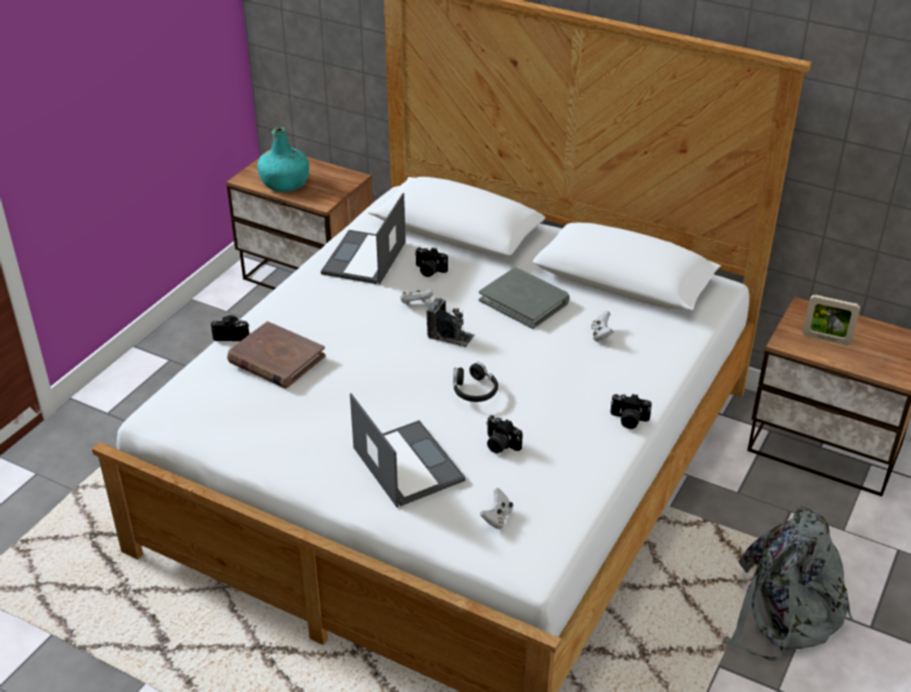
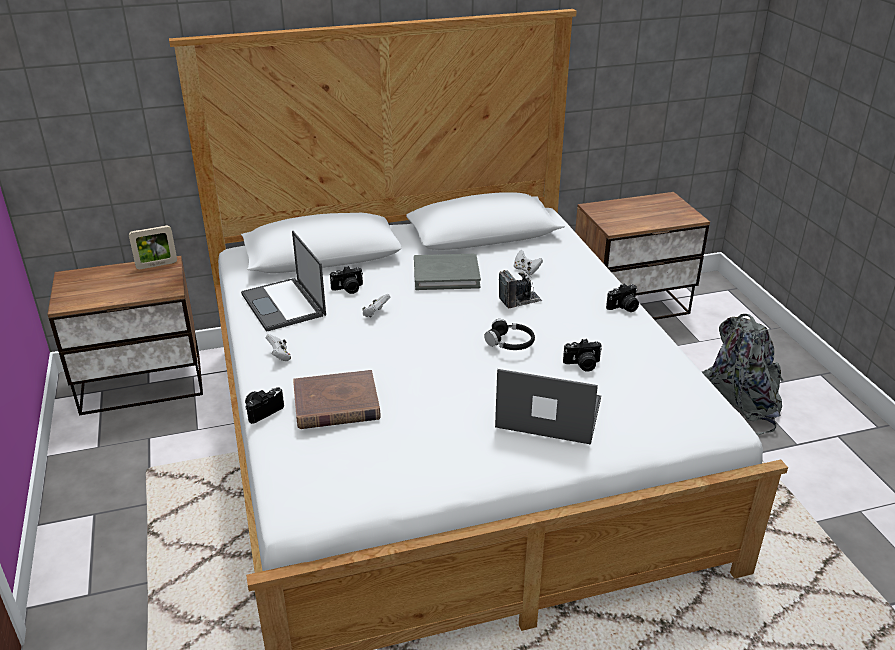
camera: 45 degrees left, 5 degrees down
turquoise bottle [257,127,309,192] -> none
camera [426,298,475,348] -> camera moved to [499,270,542,309]
white game controller [480,488,513,529] -> white game controller moved to [266,334,291,361]
picture frame [803,295,860,345] -> picture frame moved to [129,225,177,269]

